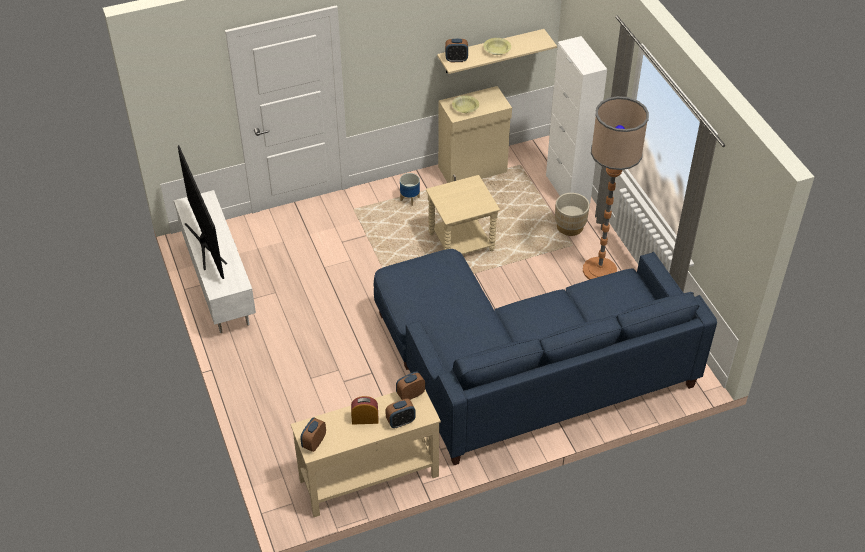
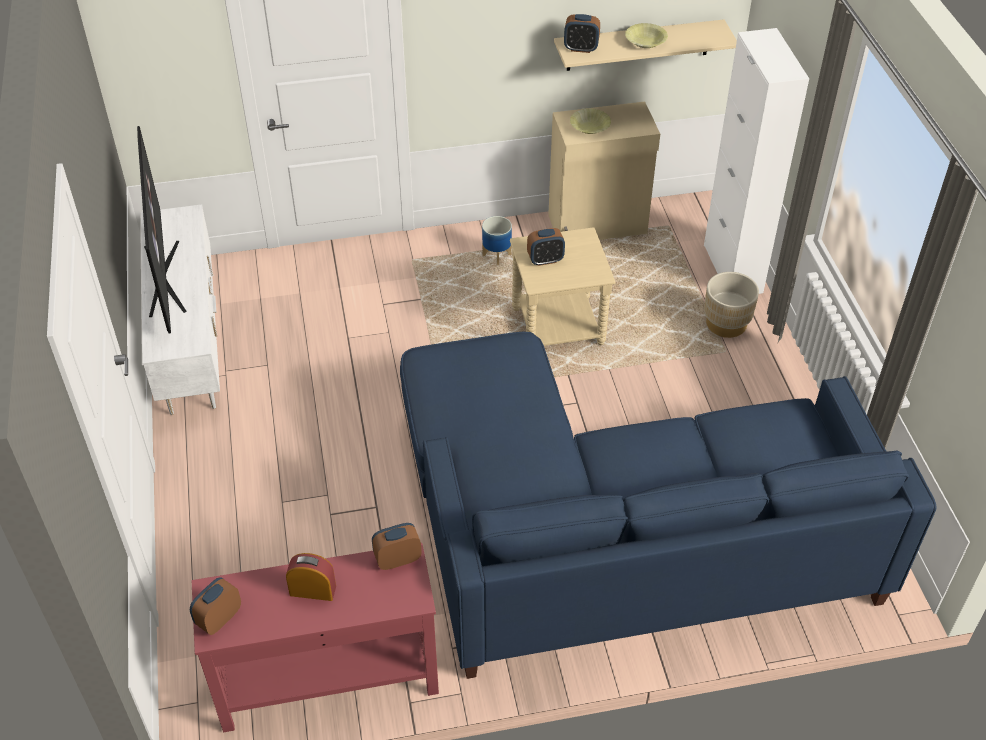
camera: 10 degrees right, 0 degrees up
beige console table [291,390,441,517] -> red console table [191,543,439,732]
alarm clock [385,399,416,428] -> alarm clock moved to [527,228,565,266]
floor lamp [583,96,649,280] -> none

